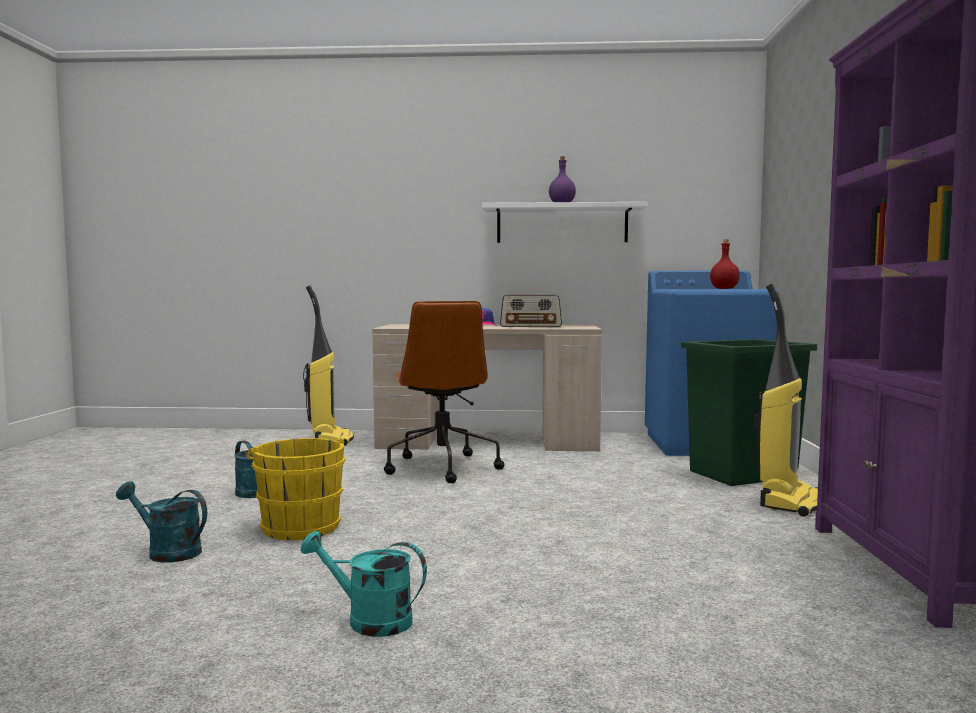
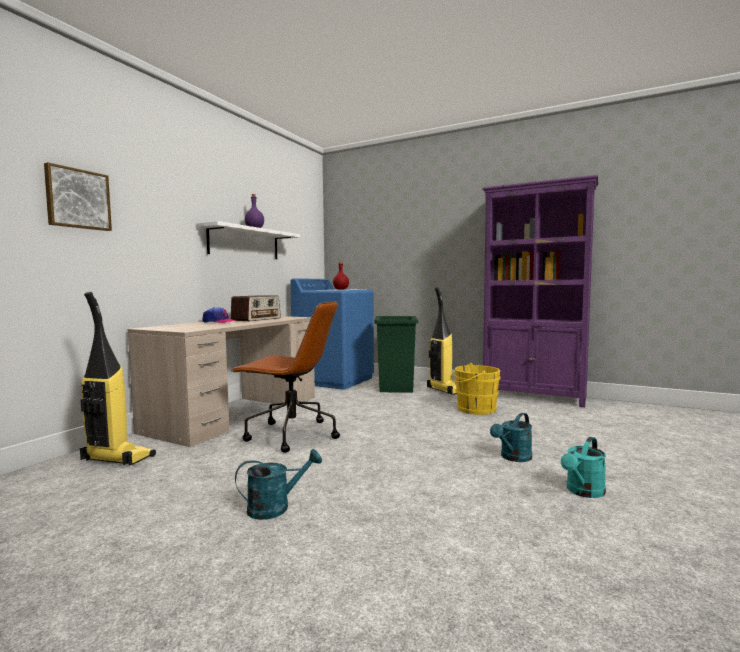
camera: 65 degrees left, 0 degrees up
turquoise watering can [116,481,207,562] -> turquoise watering can moved to [490,413,532,462]
yellow bucket [247,438,346,540] -> yellow bucket moved to [450,363,501,415]
none -> picture [44,162,112,231]

